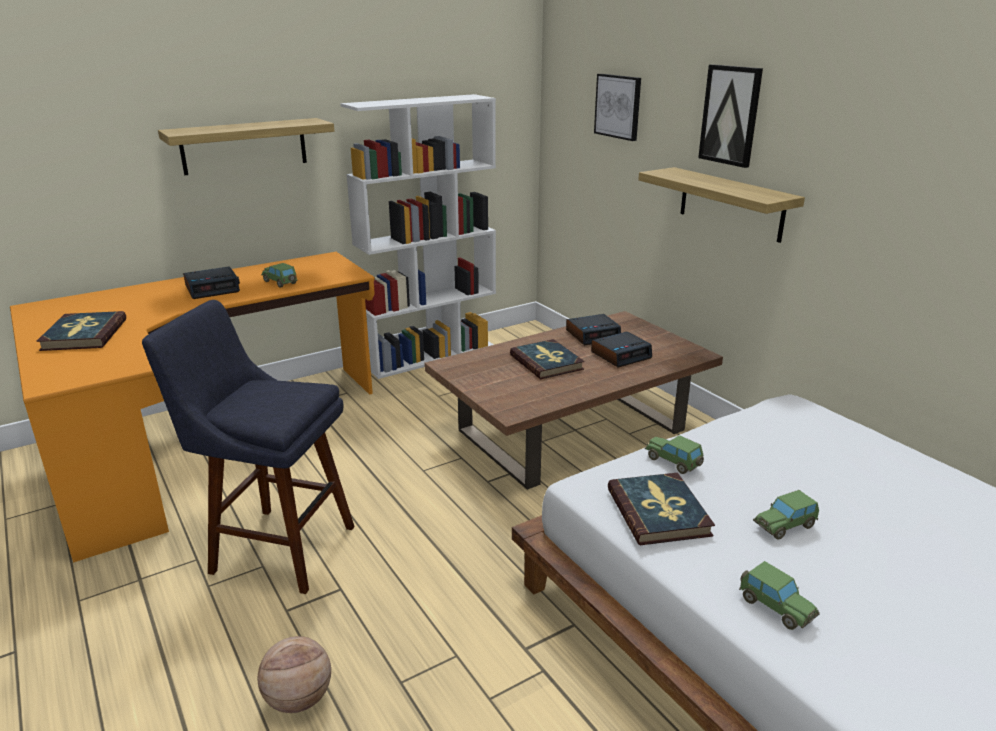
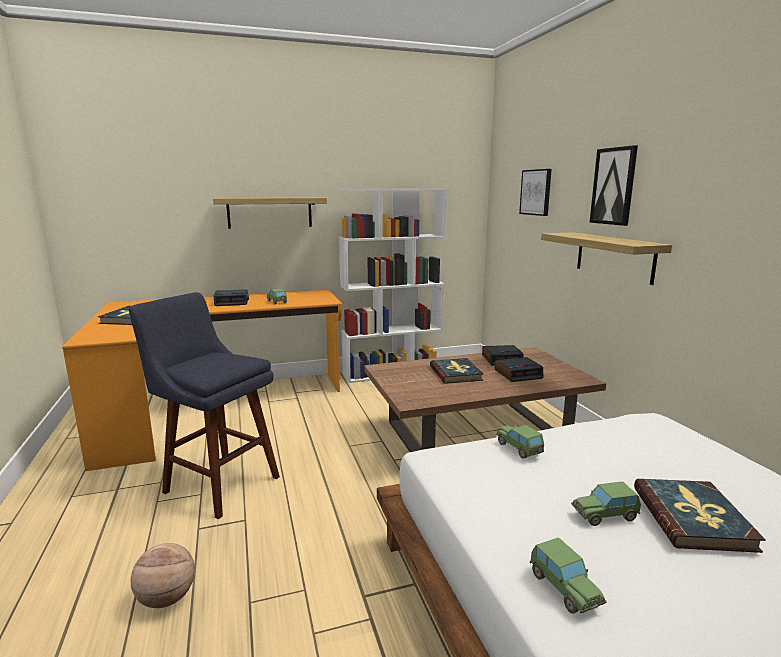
camera: 15 degrees right, 10 degrees down
book [608,473,715,545] -> book moved to [634,479,766,553]

